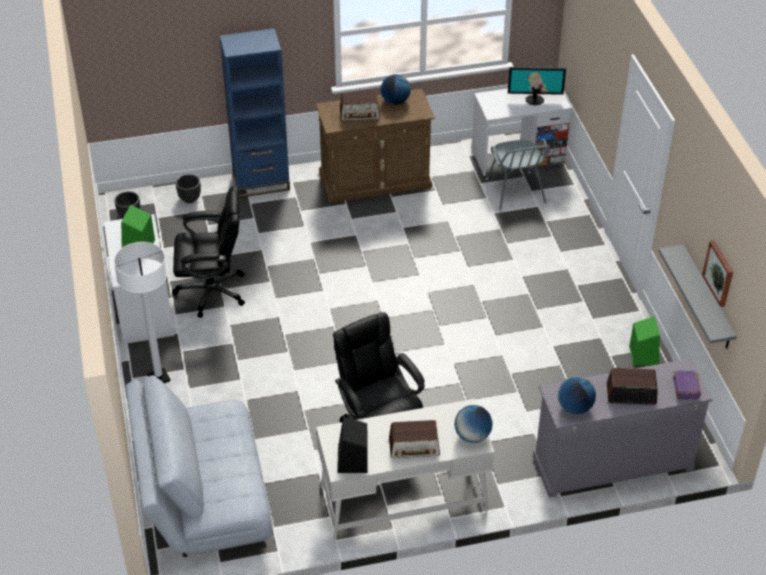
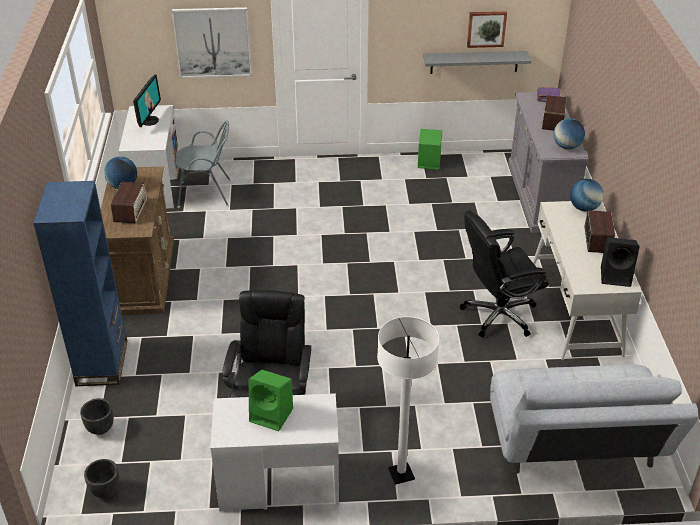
camera: 80 degrees left, 5 degrees down
none -> picture [172,7,252,78]

